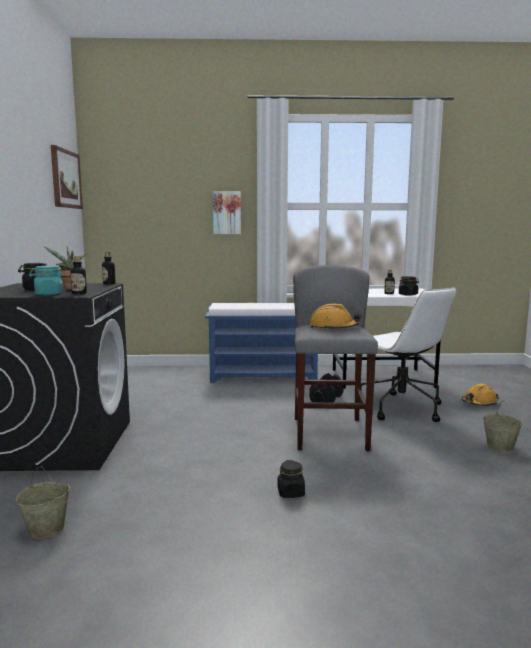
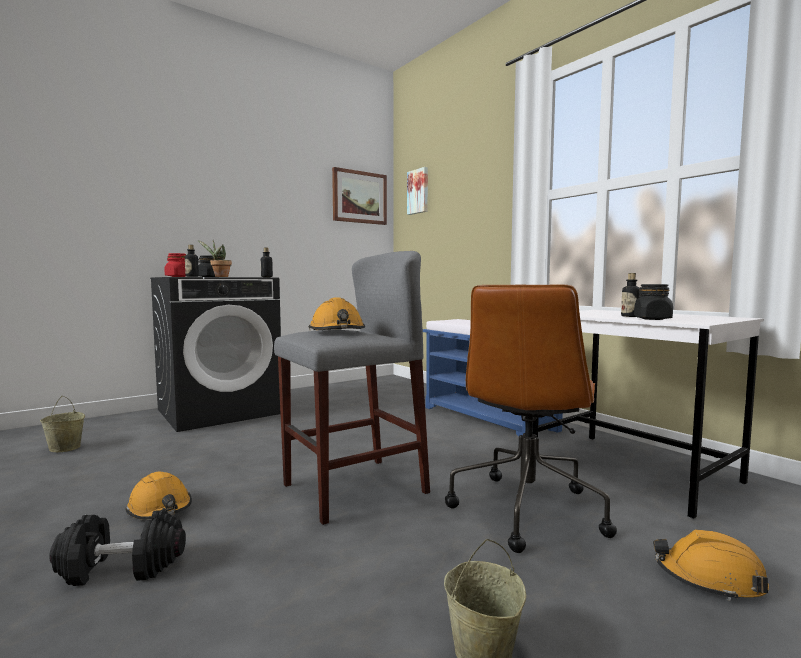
camera: 55 degrees right, 5 degrees down
turquoise jar [29,266,64,296] -> red jar [164,253,186,277]
picture [213,191,241,234] -> picture moved to [407,167,428,215]
black jar [277,460,305,498] -> orange hard hat [126,472,192,520]
black dumbbell [309,373,344,402] -> black dumbbell moved to [49,510,186,586]
white office chair [360,287,456,422] -> brown office chair [445,285,617,553]

